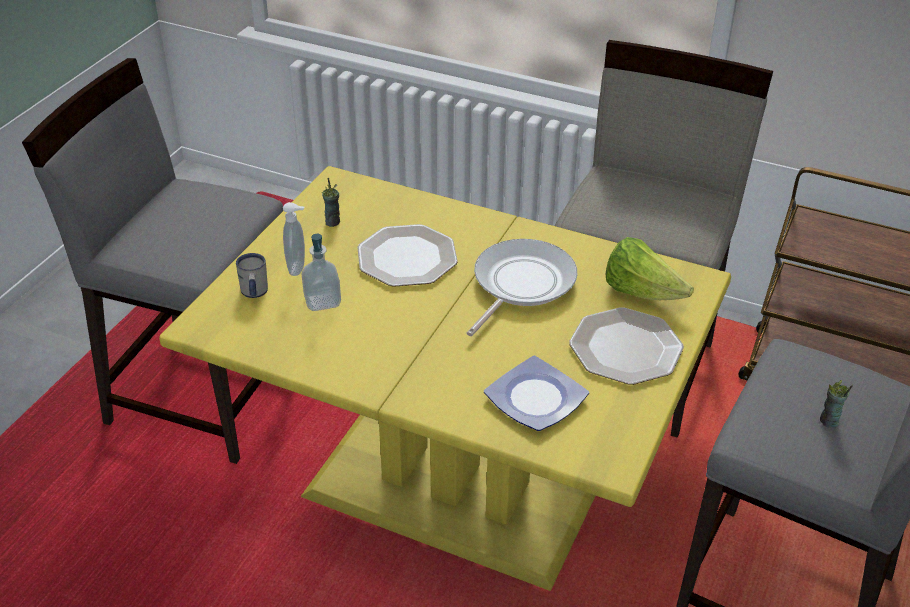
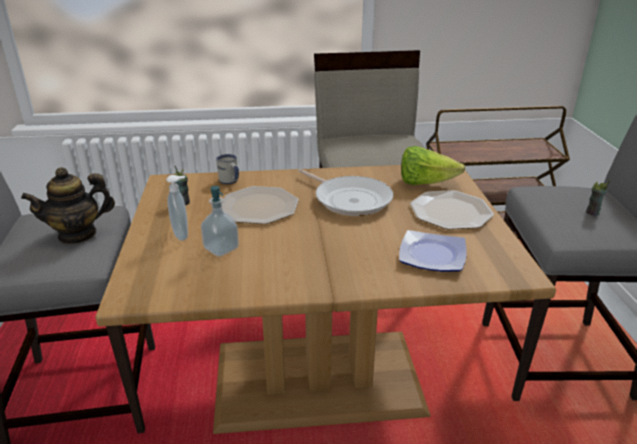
camera: 30 degrees left, 10 degrees down
yellow dining table [159,166,731,591] -> brown dining table [95,165,556,434]
white mug [236,253,268,298] -> white mug moved to [216,154,239,184]
frying pan [466,239,577,336] -> frying pan turned 135 degrees clockwise [298,169,393,216]
none -> teapot [21,167,115,244]

